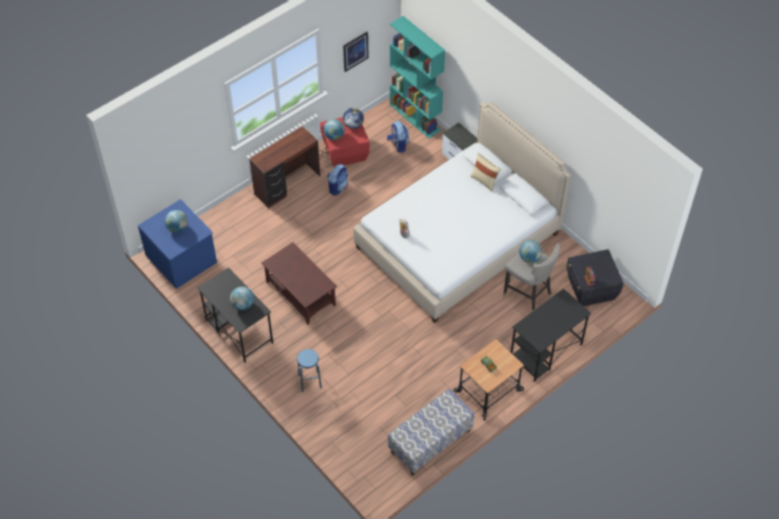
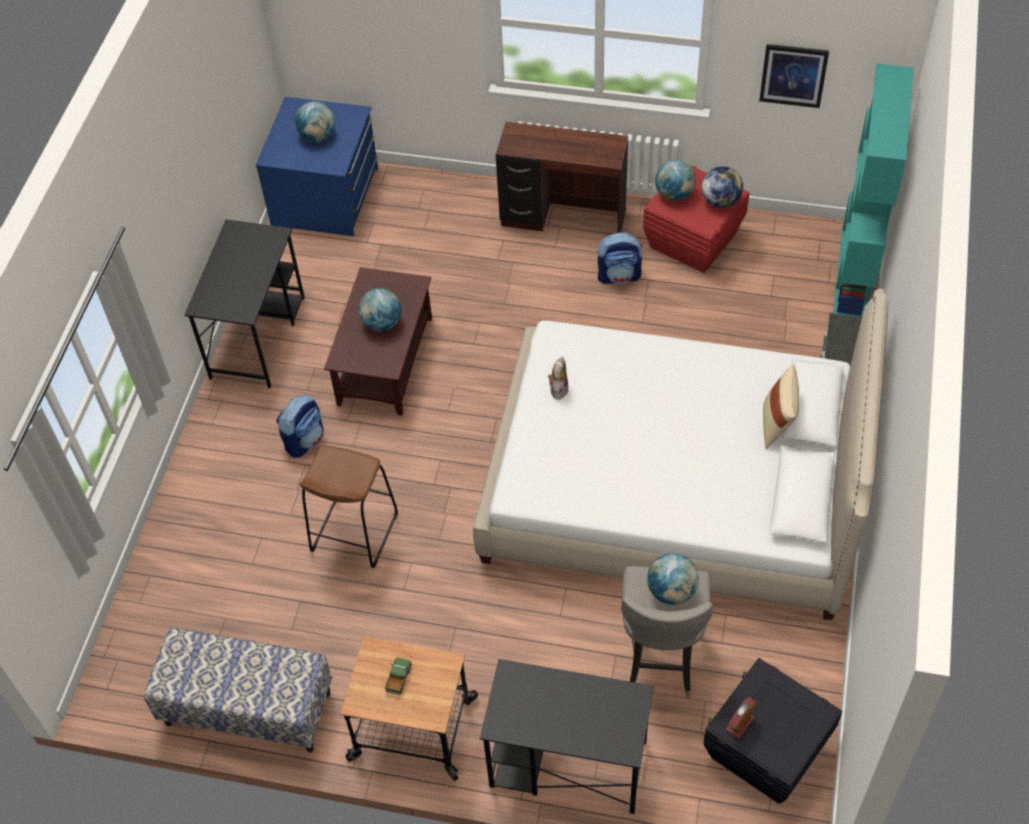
camera: 55 degrees right, 0 degrees up
globe [230,286,254,310] -> globe moved to [358,288,402,331]
blue stool [297,349,322,392] -> none
backpack [387,121,409,153] -> backpack moved to [277,395,324,458]
none -> brown stool [300,445,398,568]

